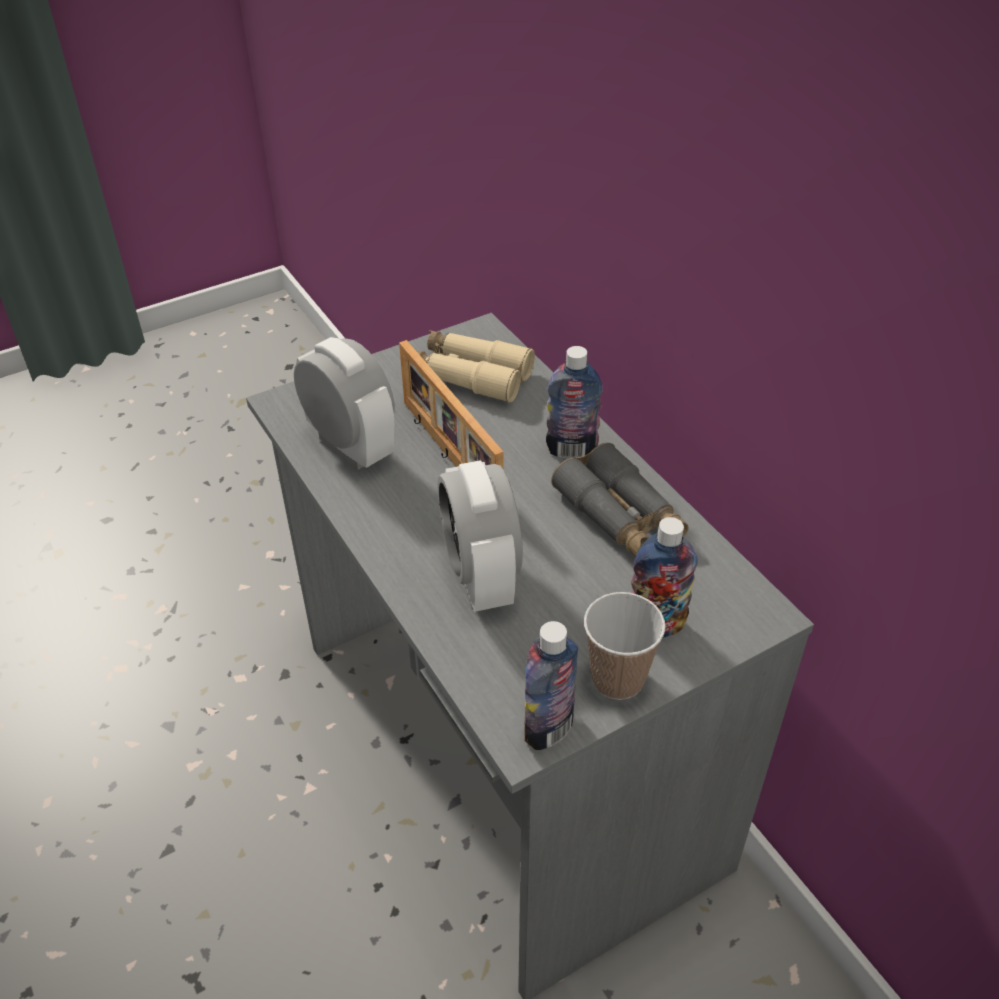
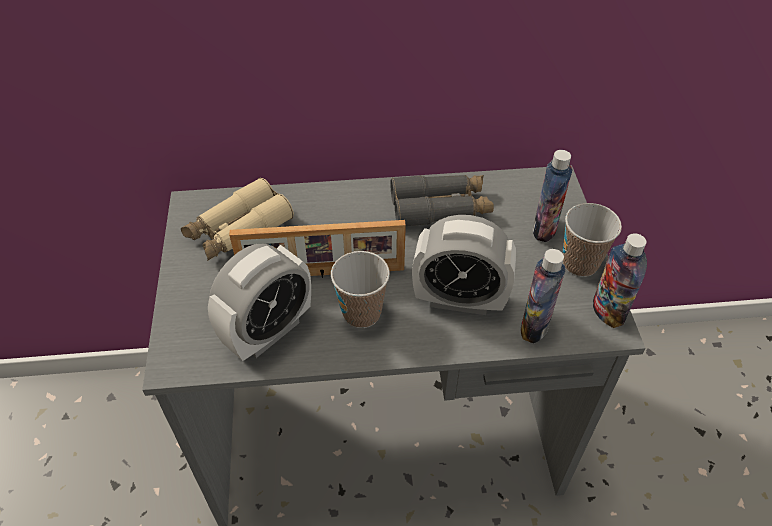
camera: 65 degrees left, 5 degrees up
alarm clock [294,337,395,470] -> alarm clock turned 150 degrees clockwise [208,244,311,361]
bottle [546,346,603,459] -> bottle moved to [521,249,565,343]
none -> cup [331,251,390,328]

